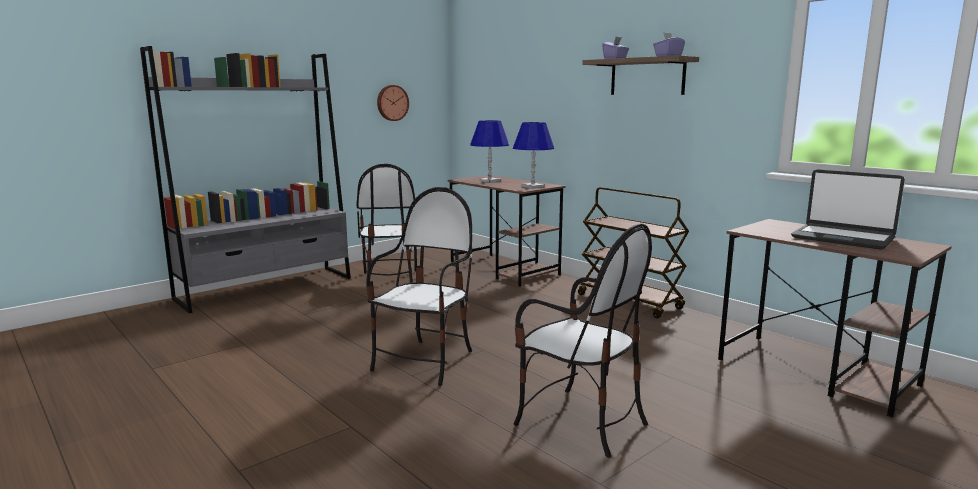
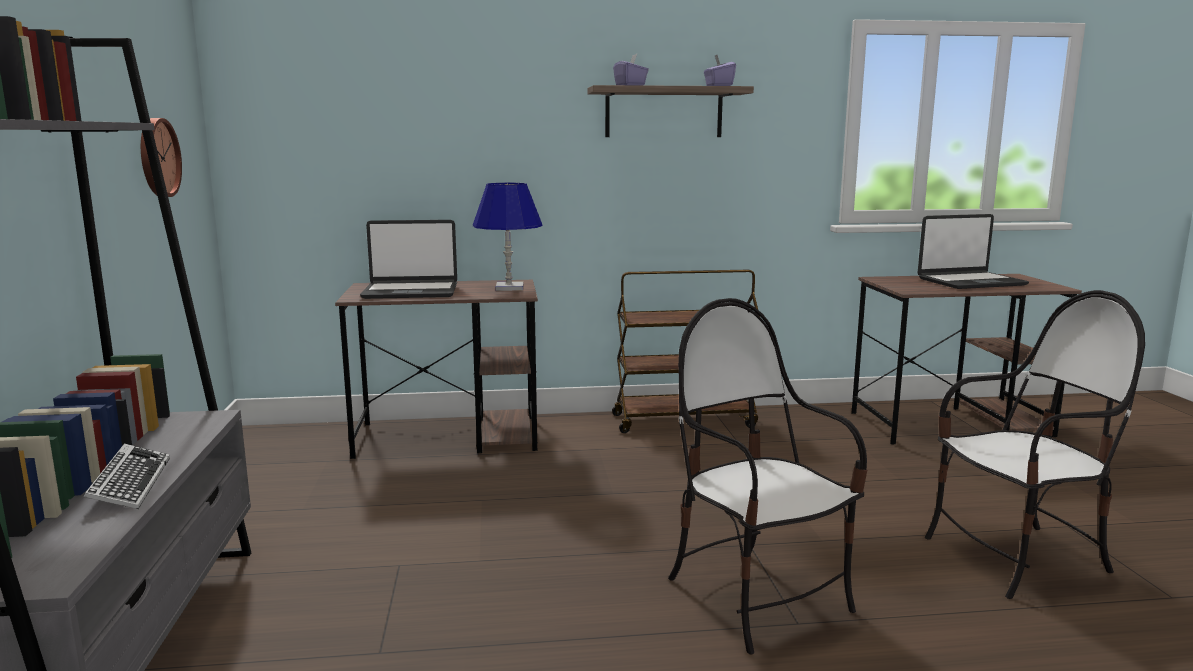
camera: 55 degrees left, 0 degrees up
chair [357,164,417,289] -> none
blue table lamp [470,120,509,183] -> laptop [360,220,457,299]
none -> keyboard [84,444,170,509]

